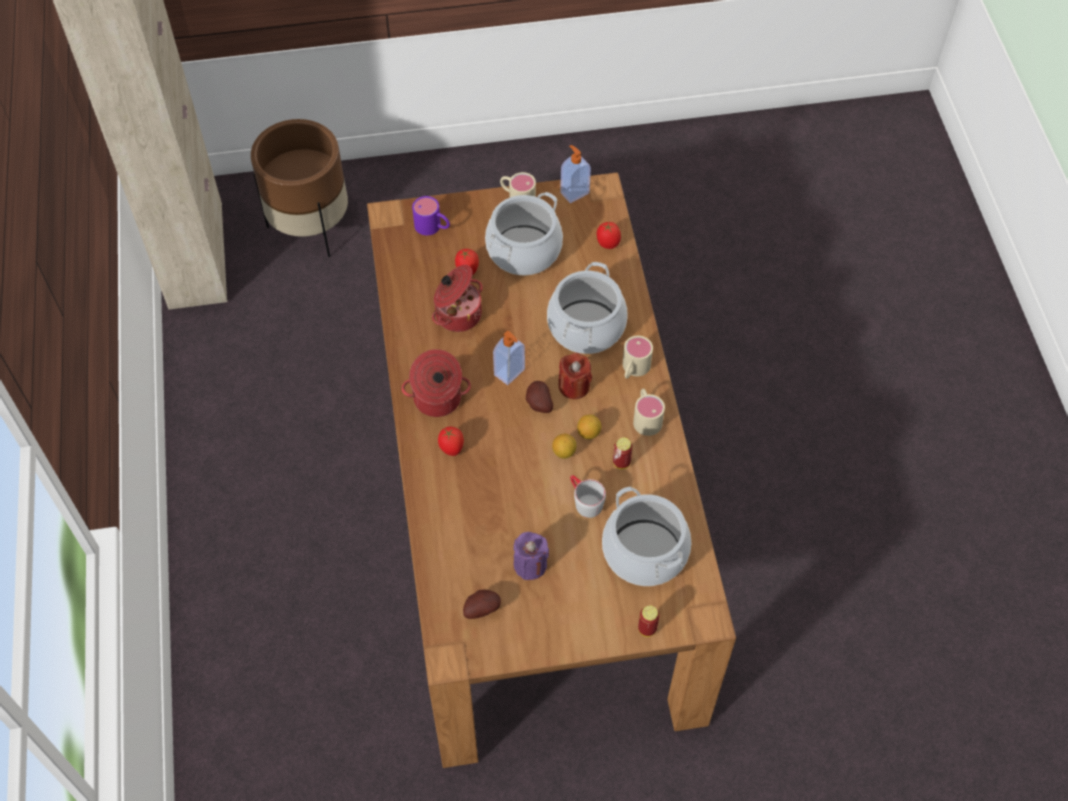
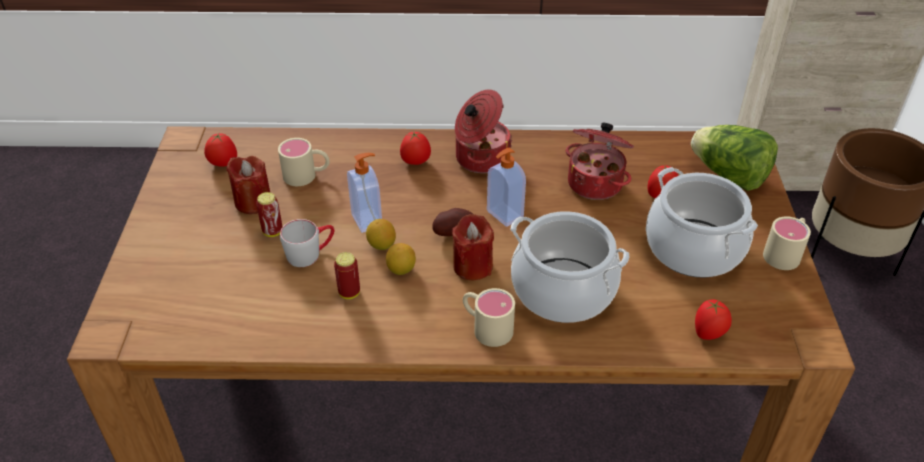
camera: 100 degrees right, 15 degrees down
purple mug [412,196,450,235] -> lettuce [691,125,778,191]
potato [463,590,501,619] -> tomato [204,133,237,167]
purple candle [513,532,549,580] -> red candle [226,156,270,214]
soap dispenser [560,145,591,203] -> soap dispenser moved to [347,153,382,233]
cooking pot [602,487,691,586] -> none
beige mug [633,388,665,436] -> beige mug moved to [278,138,330,186]
can [638,606,660,637] -> can moved to [256,192,282,237]

